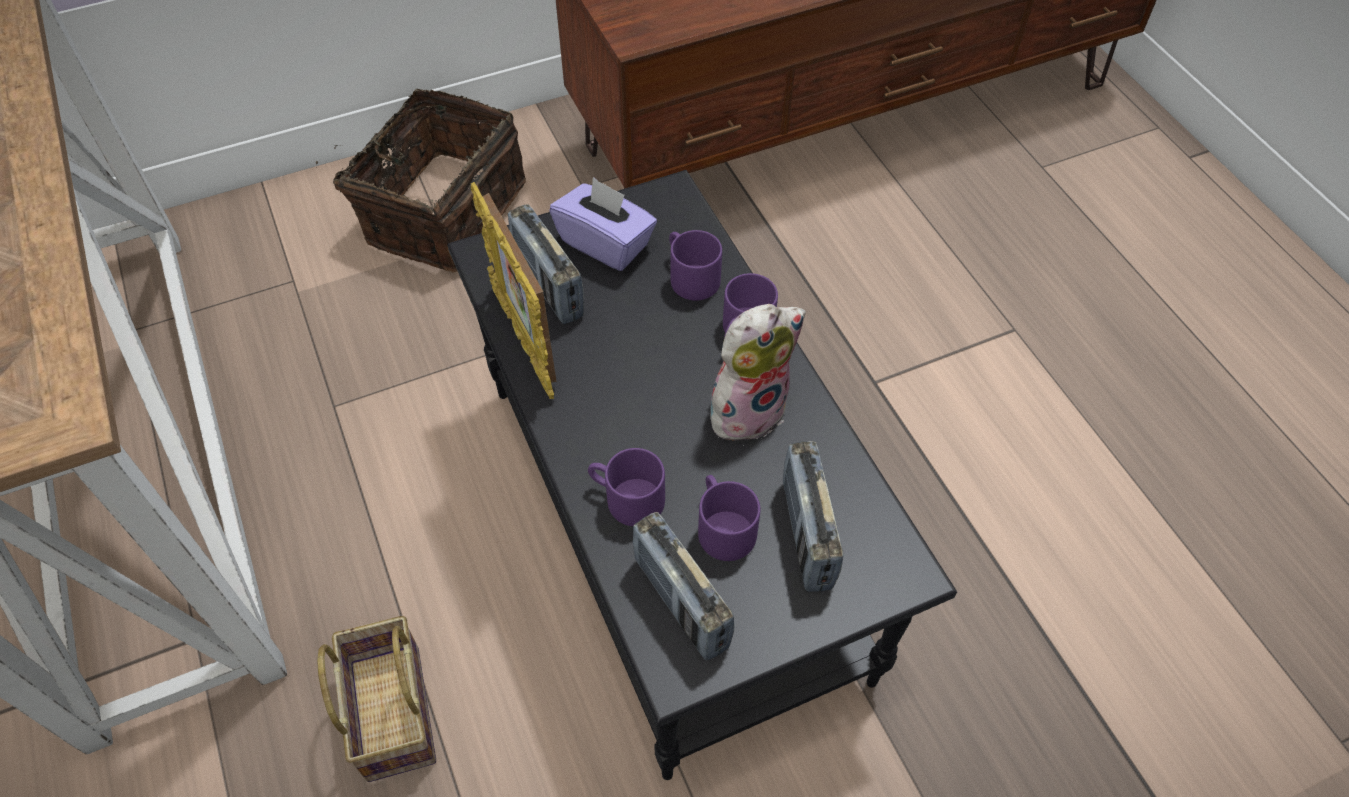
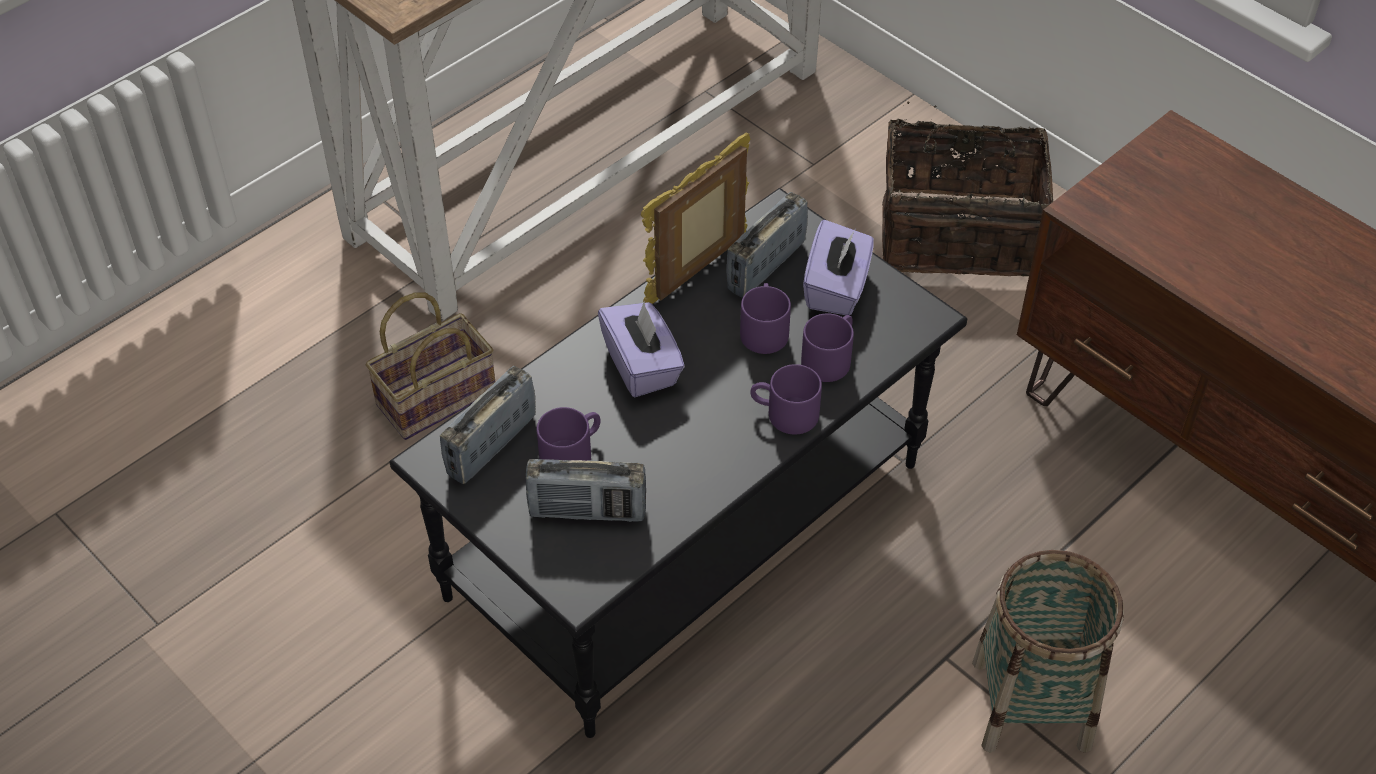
camera: 70 degrees right, 5 degrees down
purple mug [588,448,665,526] -> purple mug moved to [740,283,791,354]
plush toy [710,304,806,446] -> none
radio [783,441,844,592] -> radio turned 150 degrees counterclockwise [526,459,646,522]
none -> purple tissue box [598,302,685,397]
none -> basket [972,550,1124,753]

